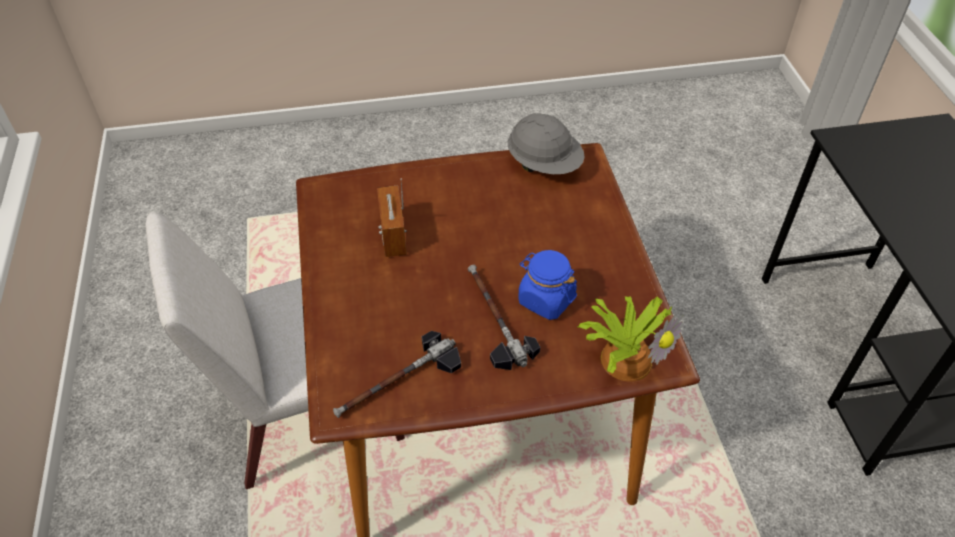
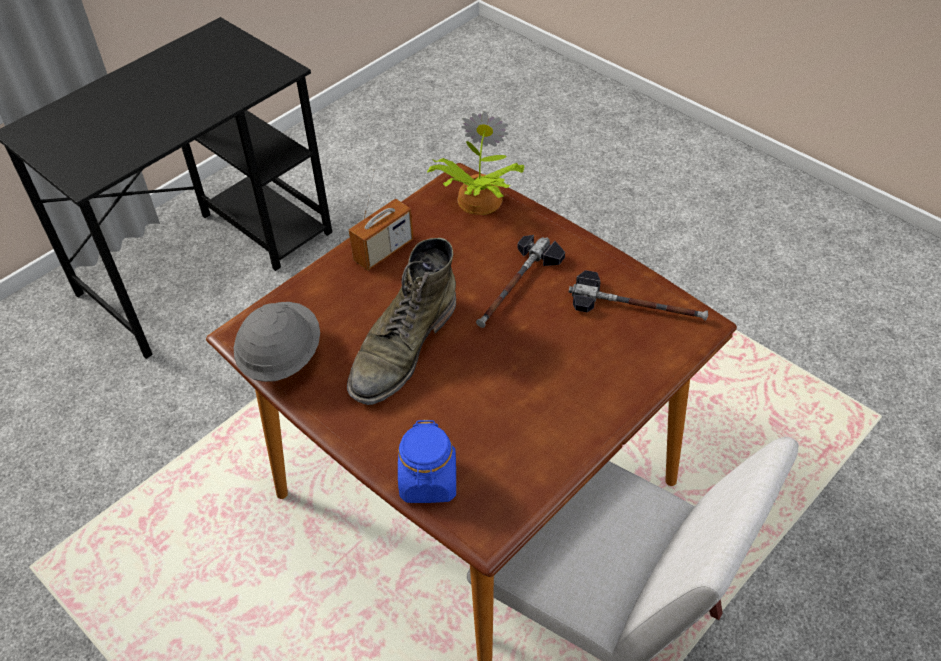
camera: 125 degrees left, 0 degrees up
radio [377,178,407,257] -> radio moved to [349,169,414,271]
blue jar [518,250,577,320] -> blue jar moved to [398,419,456,503]
none -> green boot [347,238,456,405]

